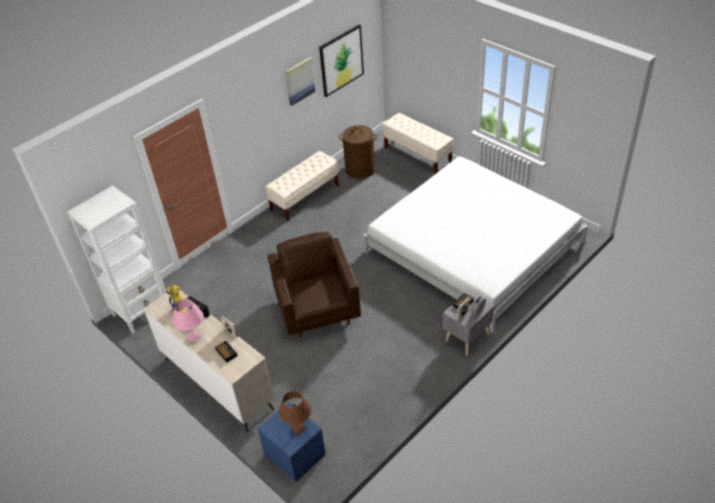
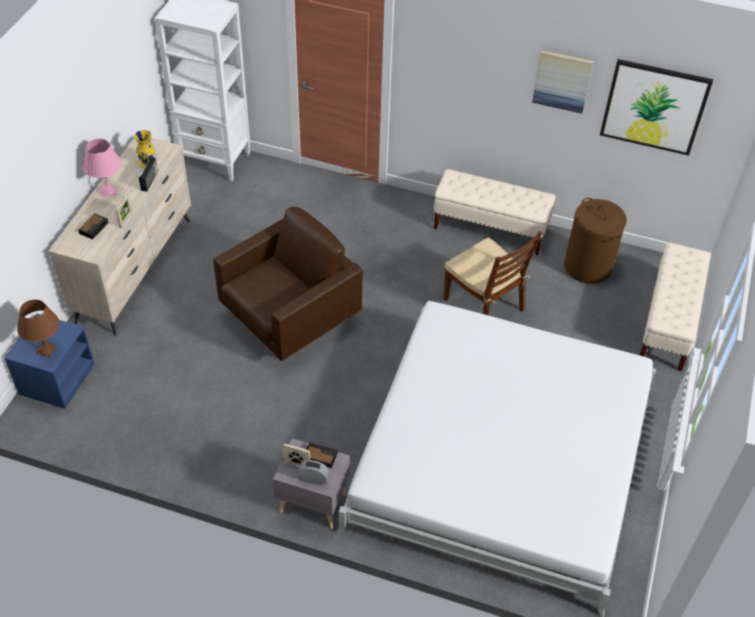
camera: 60 degrees right, 5 degrees up
none -> brown chair [444,231,542,315]

